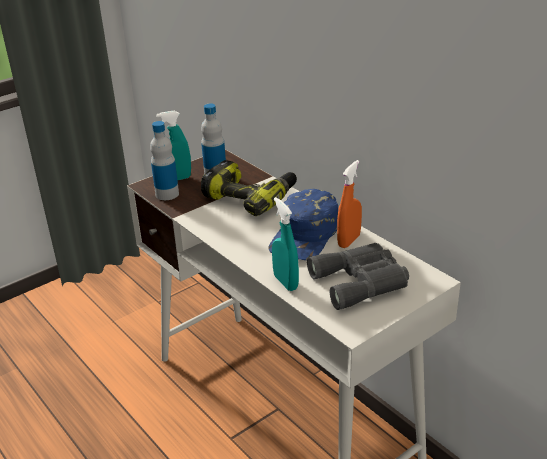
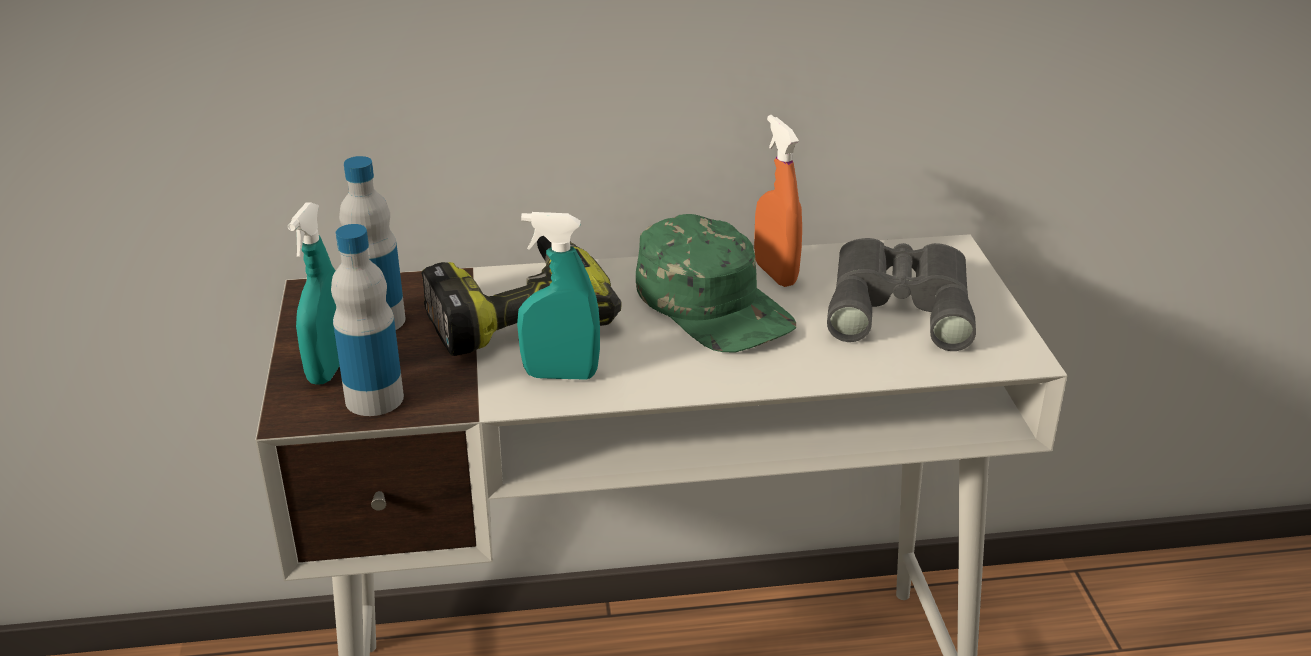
camera: 60 degrees left, 0 degrees up
blue cap [269,189,338,260] -> green cap [636,214,796,352]
turquoise spray bottle [272,197,299,291] -> turquoise spray bottle moved to [517,212,600,380]

